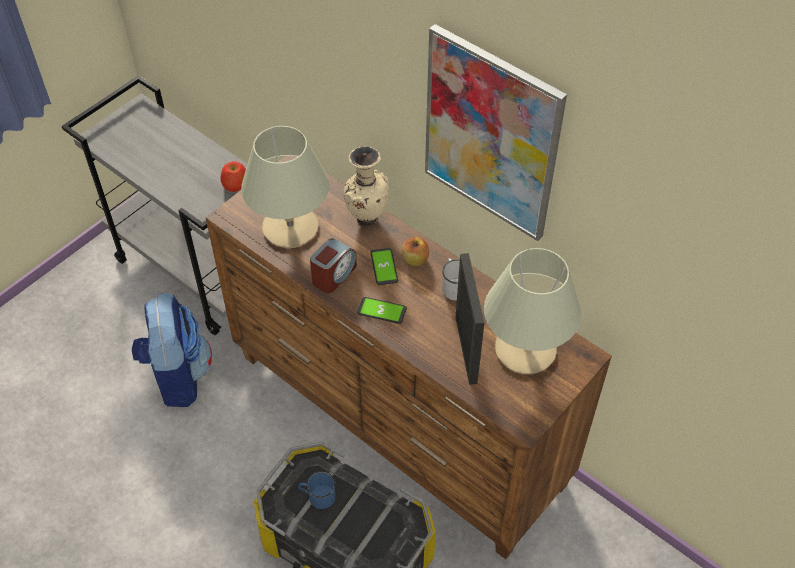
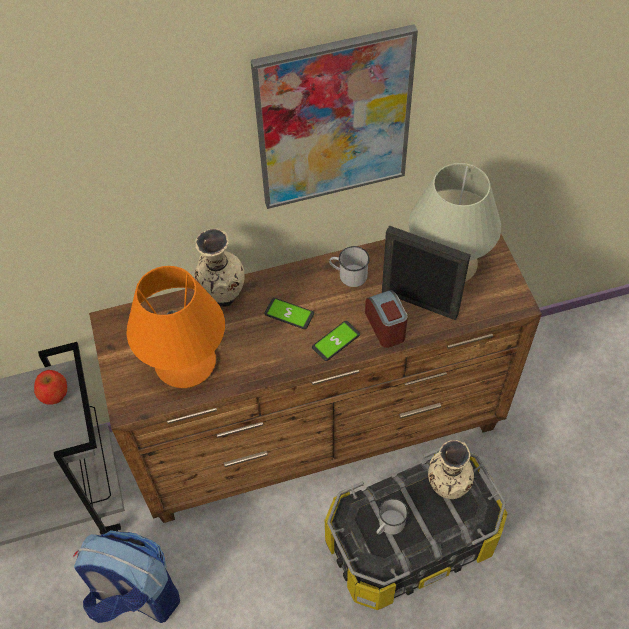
camera: 55 degrees left, 5 degrees up
beige table lamp [241,126,329,248] -> orange table lamp [127,266,225,388]
blue mug [298,471,336,509] -> white mug [376,498,408,535]
alarm clock [310,238,357,293] -> alarm clock moved to [365,290,408,348]
apple [402,237,429,266] -> none
none -> beige vase [428,440,474,499]

